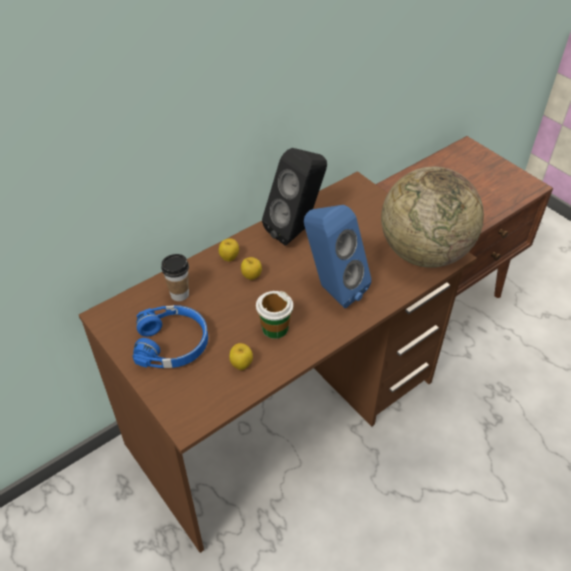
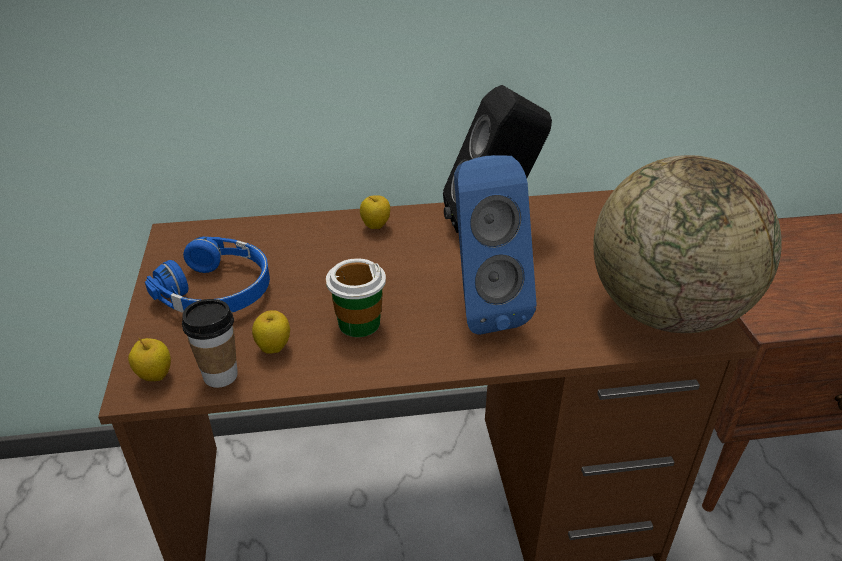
camera: 30 degrees right, 10 degrees down
cup [161,254,189,301] -> cup moved to [182,299,238,388]
apple [241,257,262,280] -> apple moved to [128,338,171,381]

